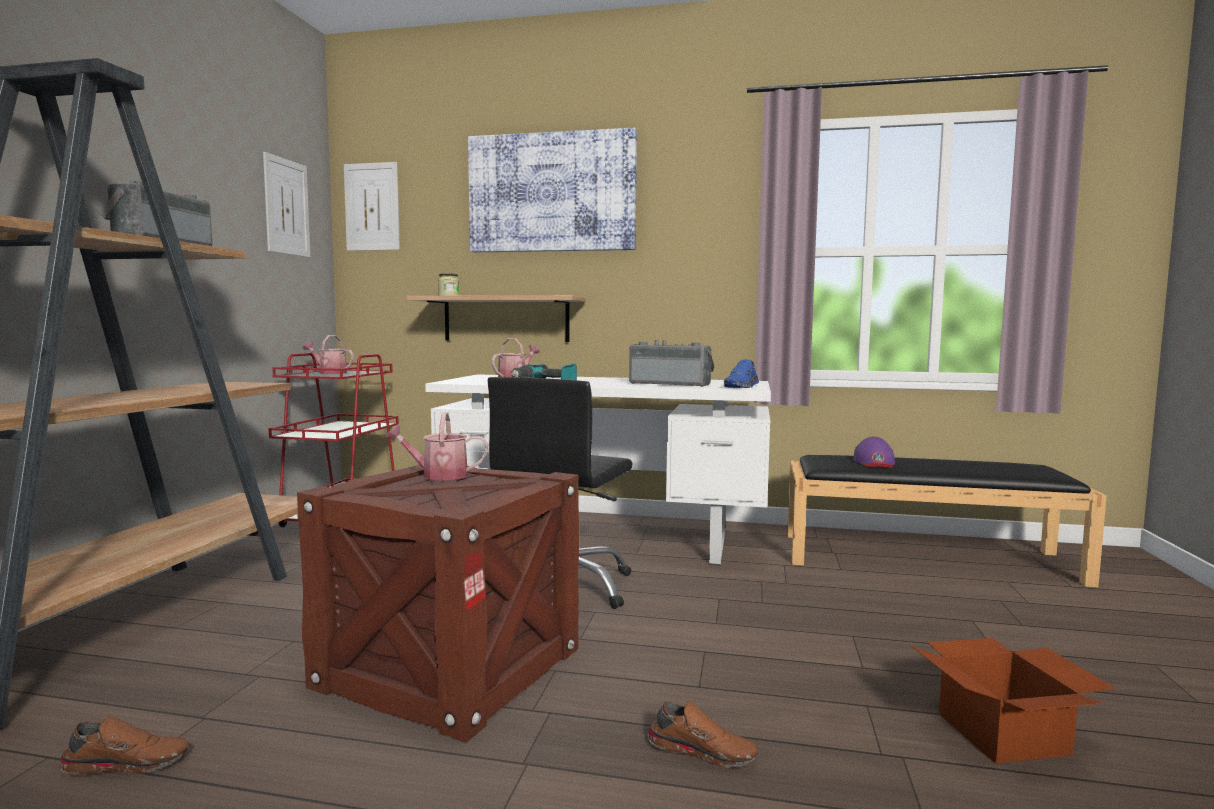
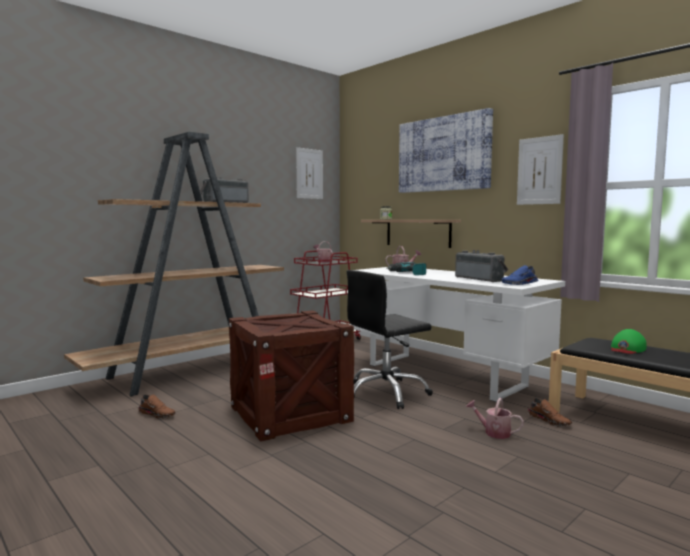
camera: 35 degrees right, 0 degrees up
picture [344,162,400,251] -> picture moved to [517,134,564,205]
watering can [385,412,488,481] -> watering can moved to [466,398,524,439]
brown shoe [647,701,759,768] -> brown shoe moved to [527,398,572,427]
purple cap [853,437,895,468] -> green cap [611,329,647,354]
cardboard box [911,638,1116,763] -> none

